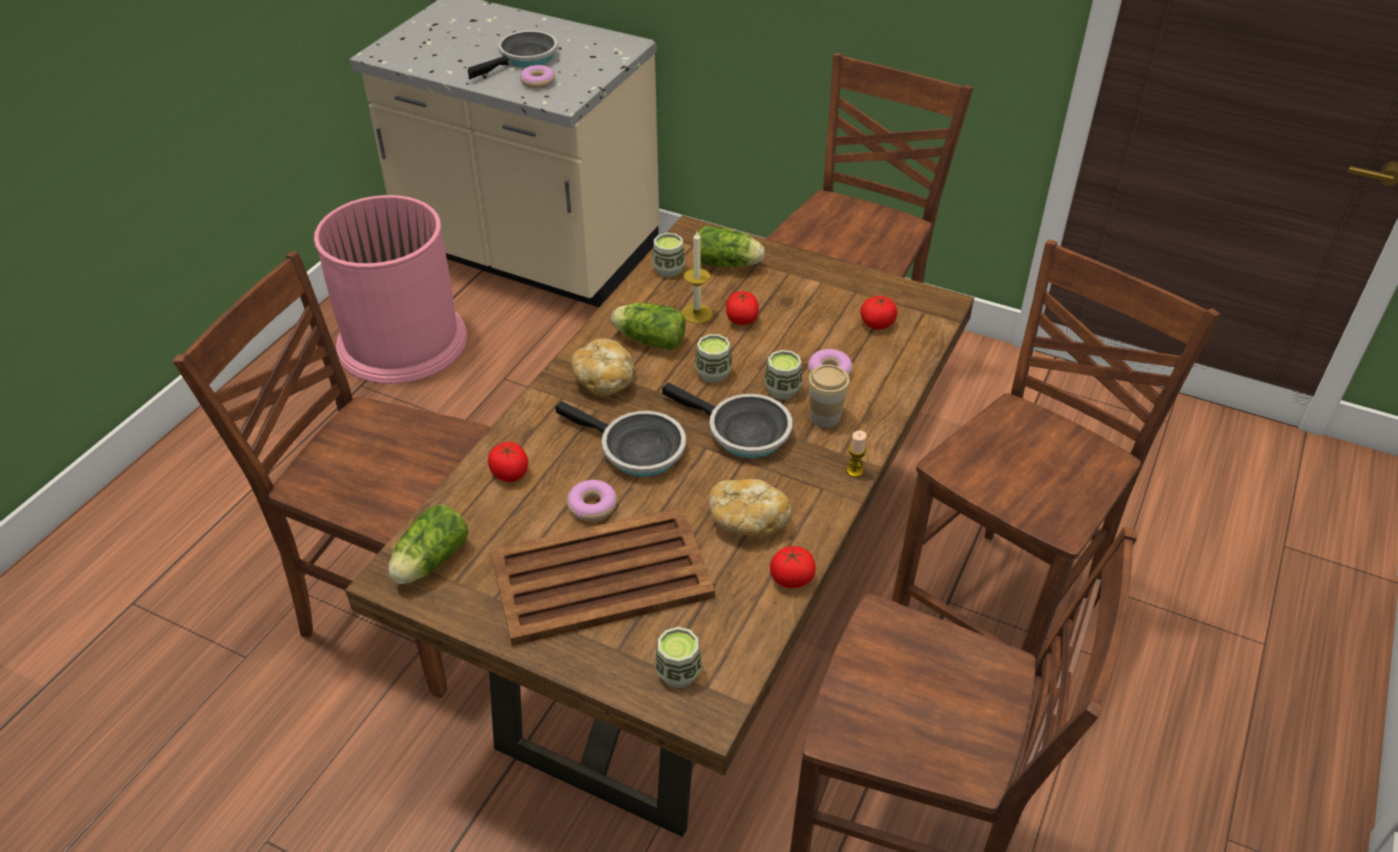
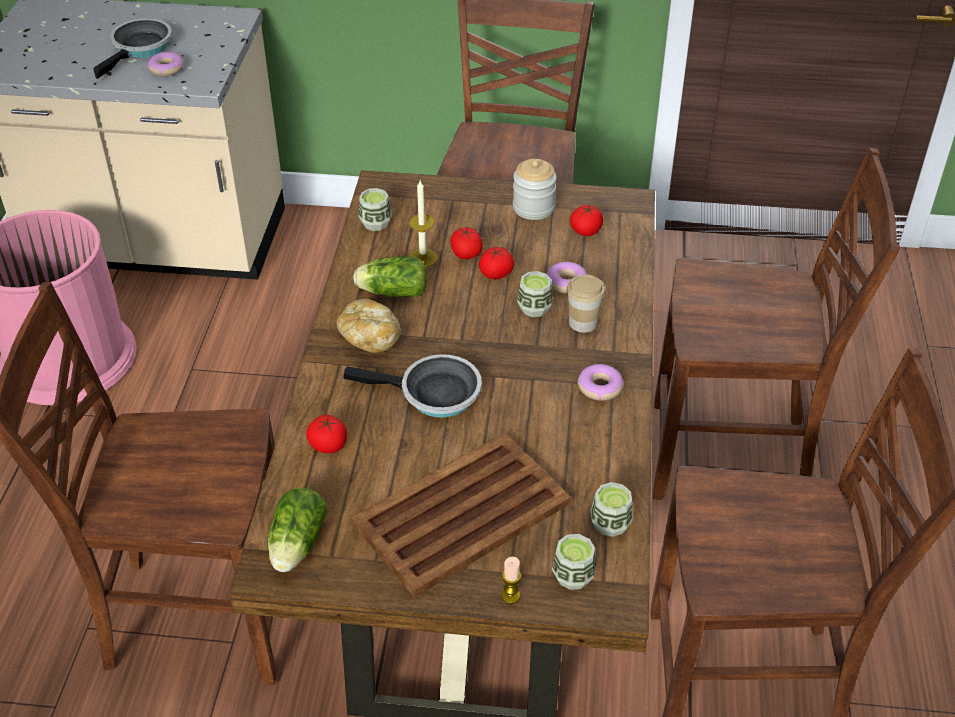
camera: 20 degrees left, 0 degrees up
donut [567,480,617,521] -> donut moved to [577,364,624,401]
frying pan [662,383,792,458] -> none
cup [695,334,733,383] -> cup moved to [590,482,633,537]
lettuce [698,225,765,267] -> none
bread [708,479,791,536] -> none
tomato [770,546,816,588] -> tomato moved to [479,247,514,279]
candle [846,431,867,477] -> candle moved to [502,557,521,604]
brown chair [892,240,1220,662] -> brown chair turned 75 degrees clockwise [653,148,900,500]
none -> jar [513,159,557,220]

